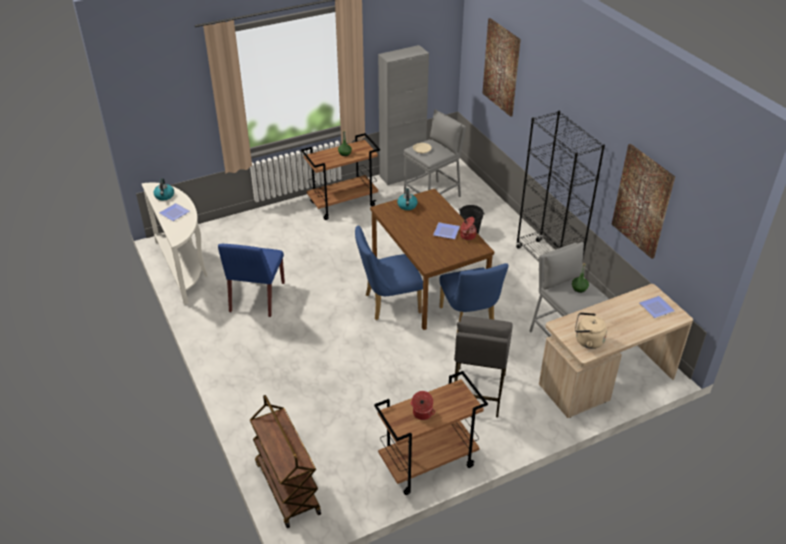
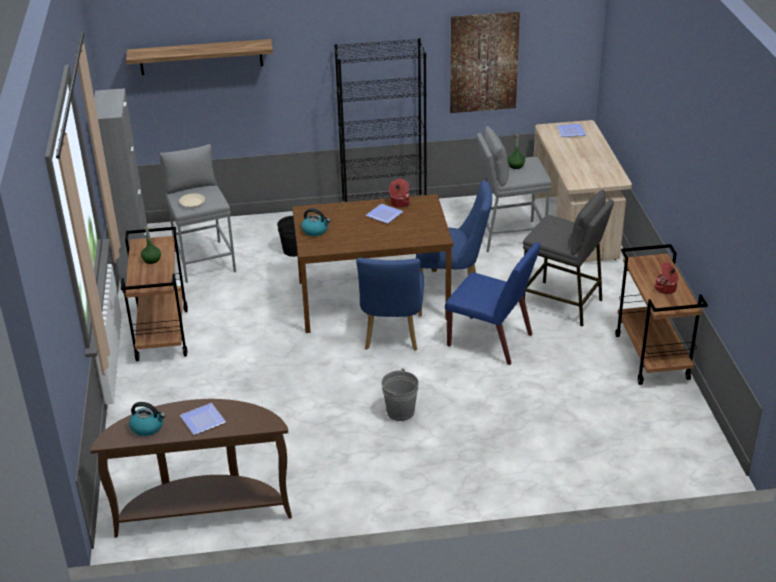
camera: 70 degrees left, 5 degrees down
white console table [142,183,207,305] -> brown console table [90,399,292,538]
blue chair [218,244,285,317] -> blue chair moved to [445,242,540,365]
brown cart [250,395,321,528] -> none
picture [482,18,521,117] -> shelf [126,39,273,75]
beige kettle [575,312,607,349] -> none
none -> grey bucket [381,368,419,421]

